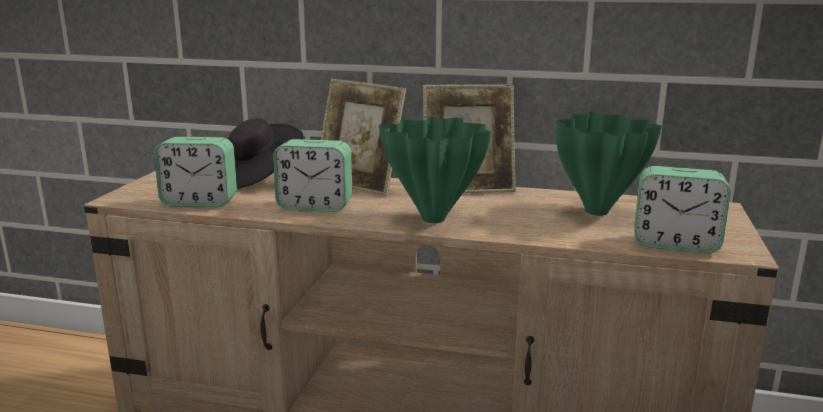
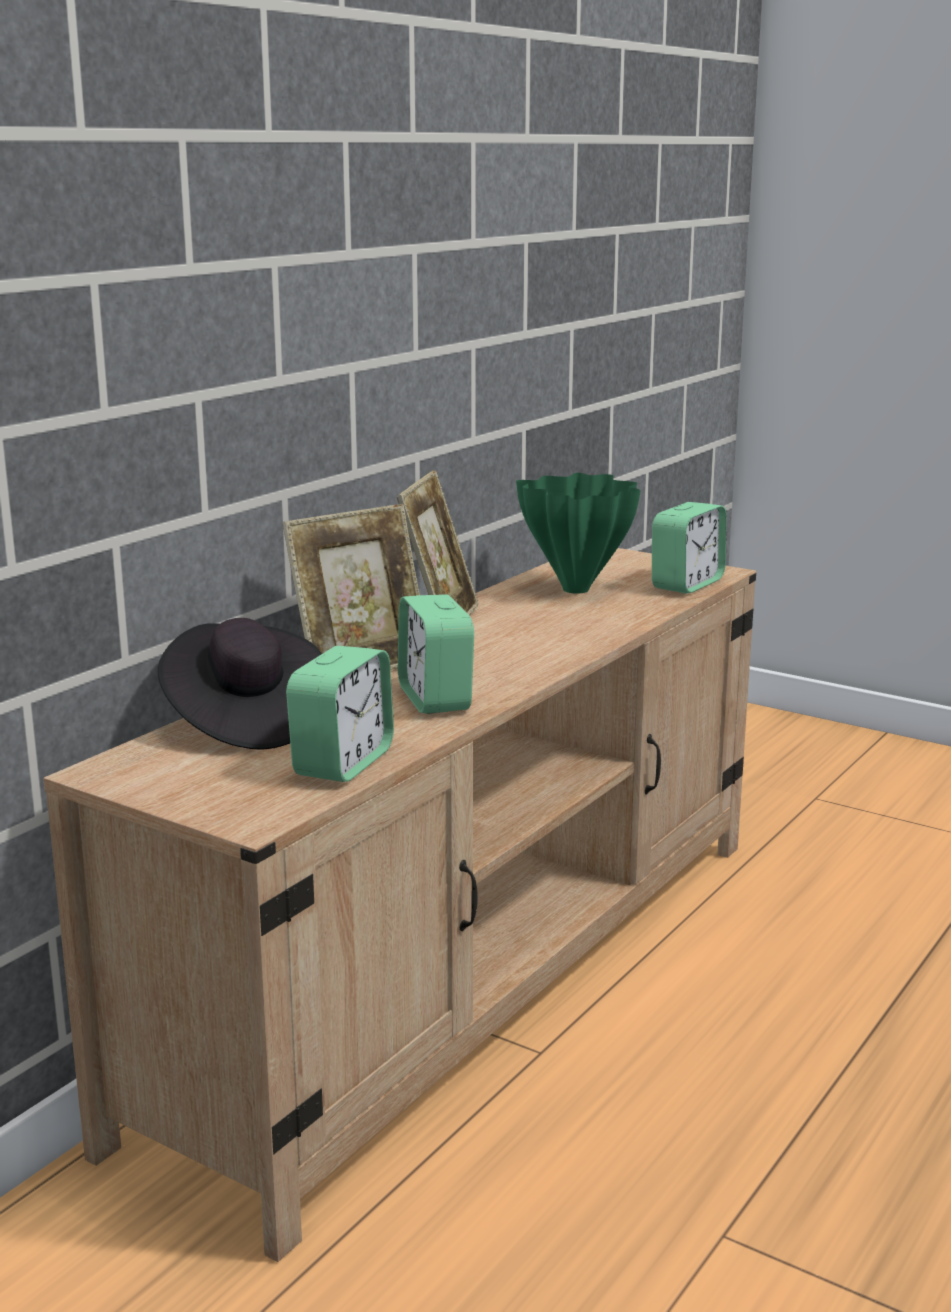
camera: 70 degrees left, 0 degrees up
alarm clock [273,139,352,212] -> alarm clock turned 135 degrees clockwise [398,594,474,714]
green vase [379,117,491,223] -> none

